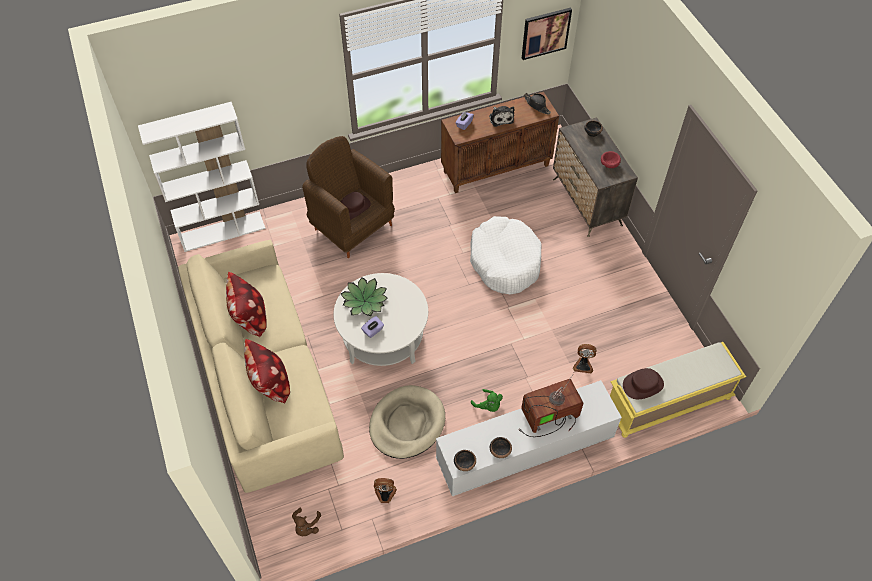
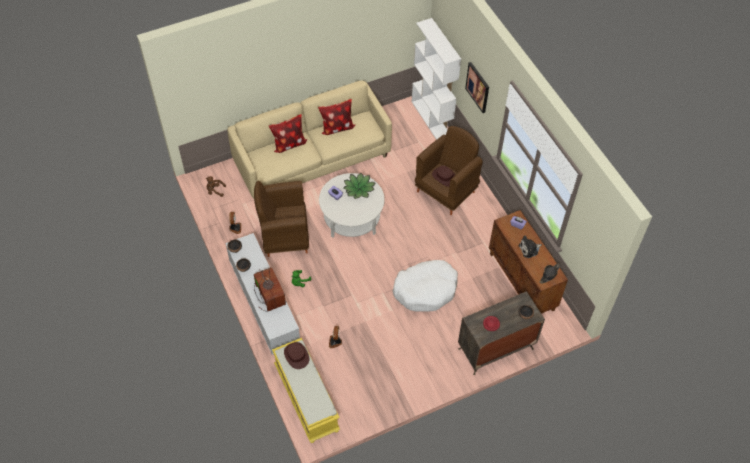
camera: 85 degrees right, 0 degrees up
beige dog bed [369,385,445,459] -> brown armchair [254,181,309,257]
picture [522,8,572,60] -> picture moved to [465,62,489,113]

